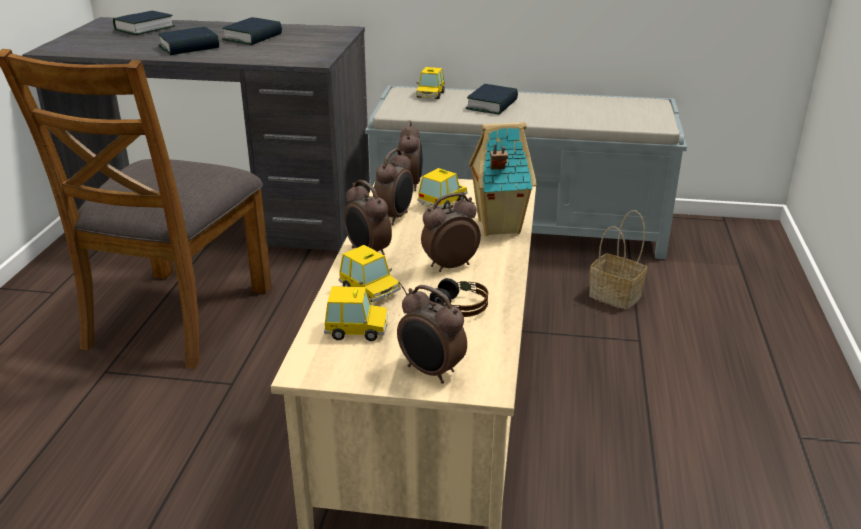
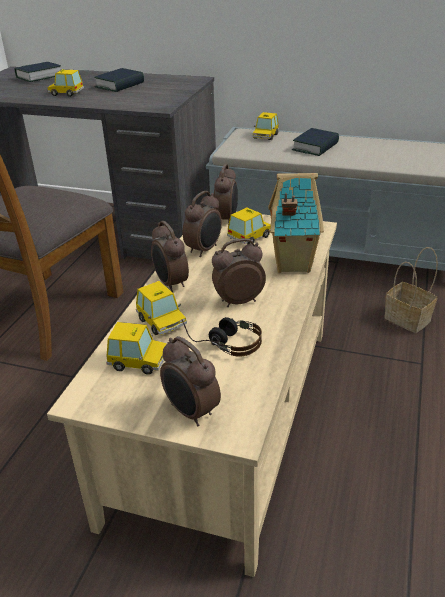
camera: 10 degrees right, 5 degrees up
book [158,27,219,55] -> toy car [47,69,84,97]

